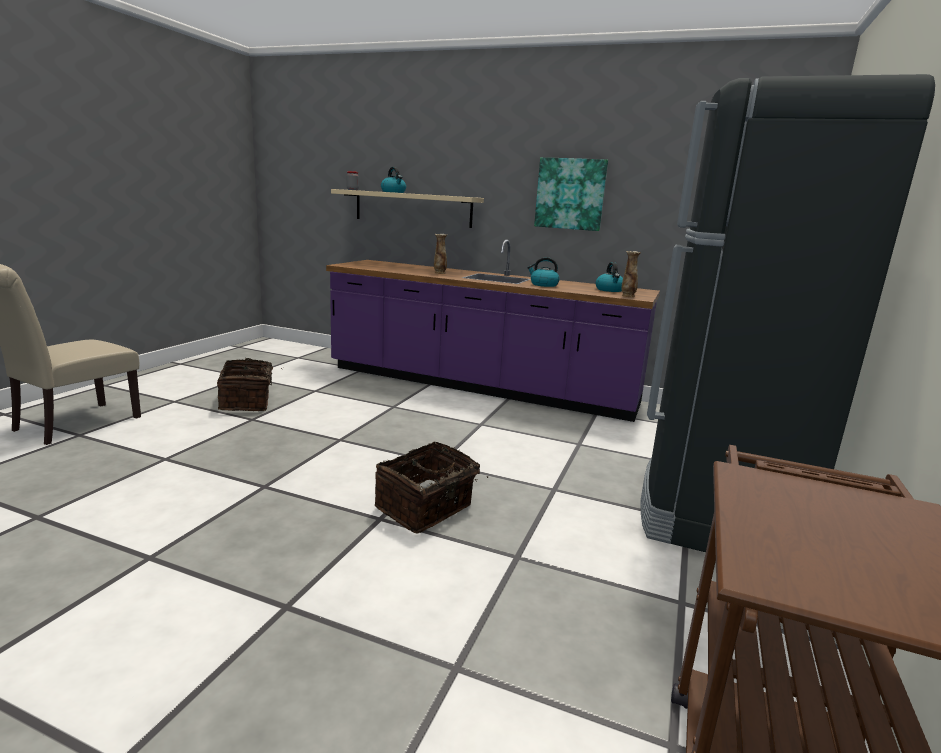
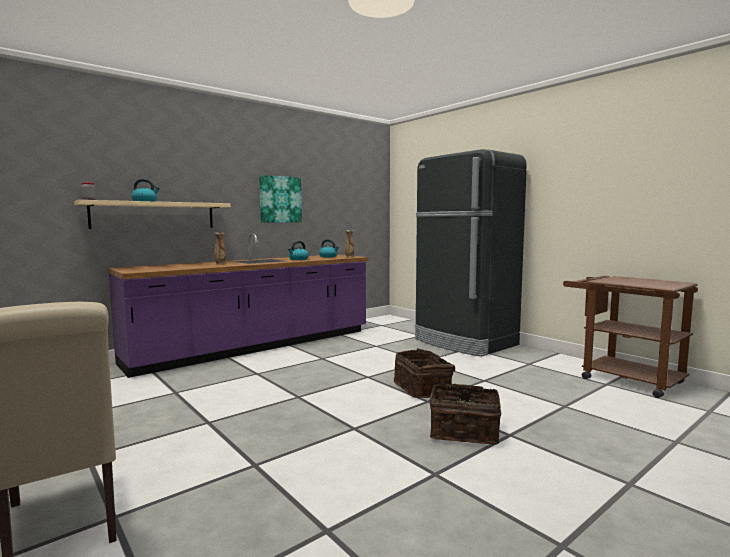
camera: 60 degrees left, 10 degrees down
basket [217,358,282,411] -> basket moved to [429,383,501,445]

